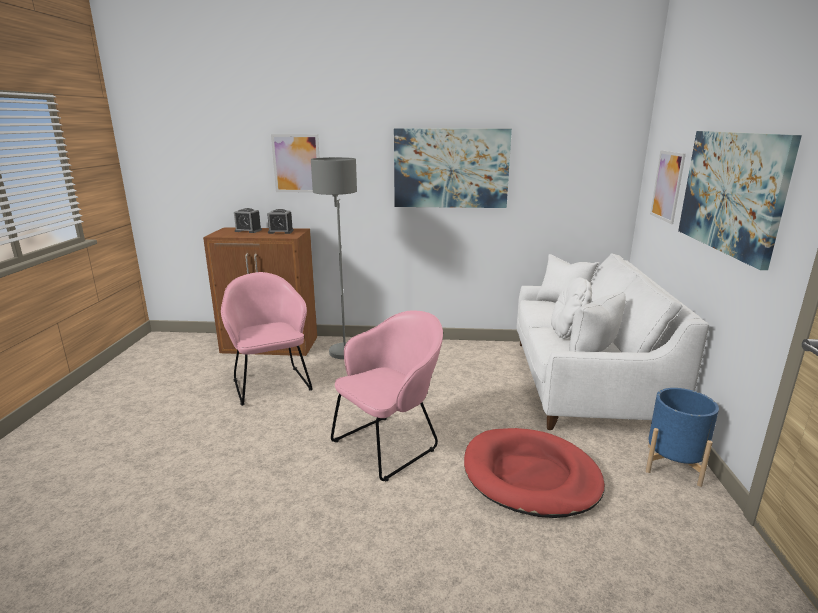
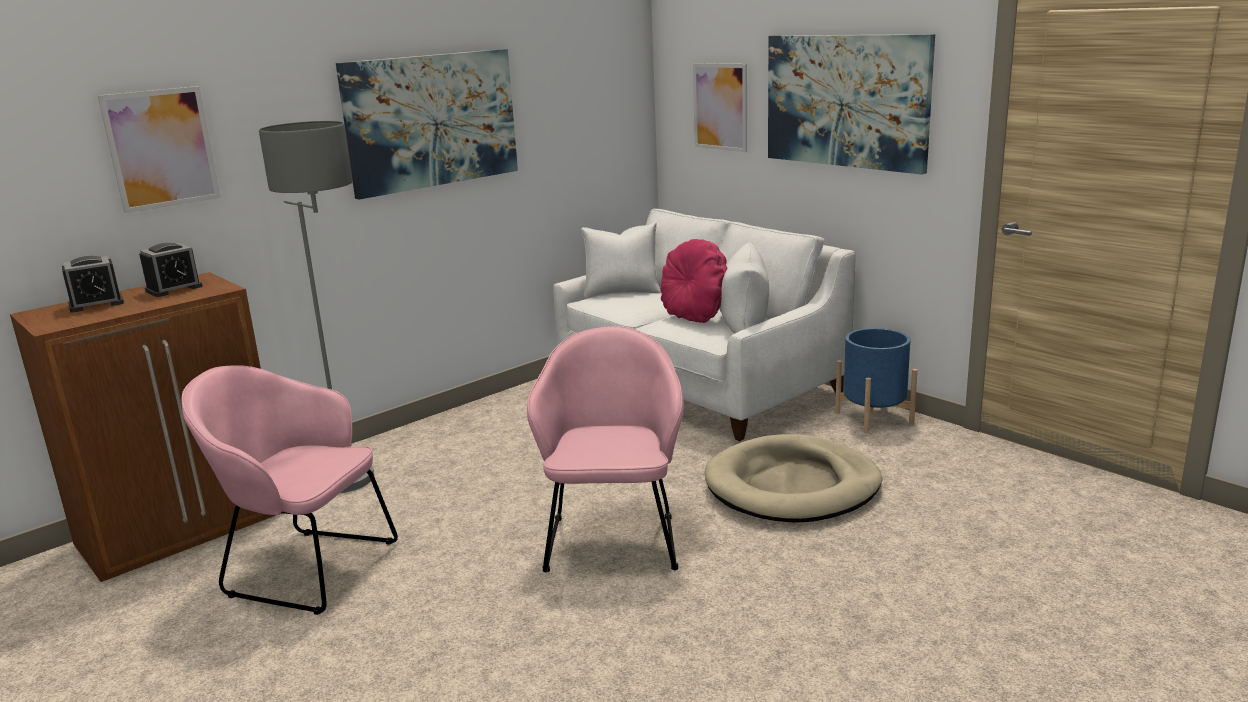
camera: 45 degrees left, 0 degrees up
red dog bed [464,428,605,518] -> beige dog bed [705,434,882,523]
white pillow [551,277,592,339] -> pink pillow [661,239,727,323]

